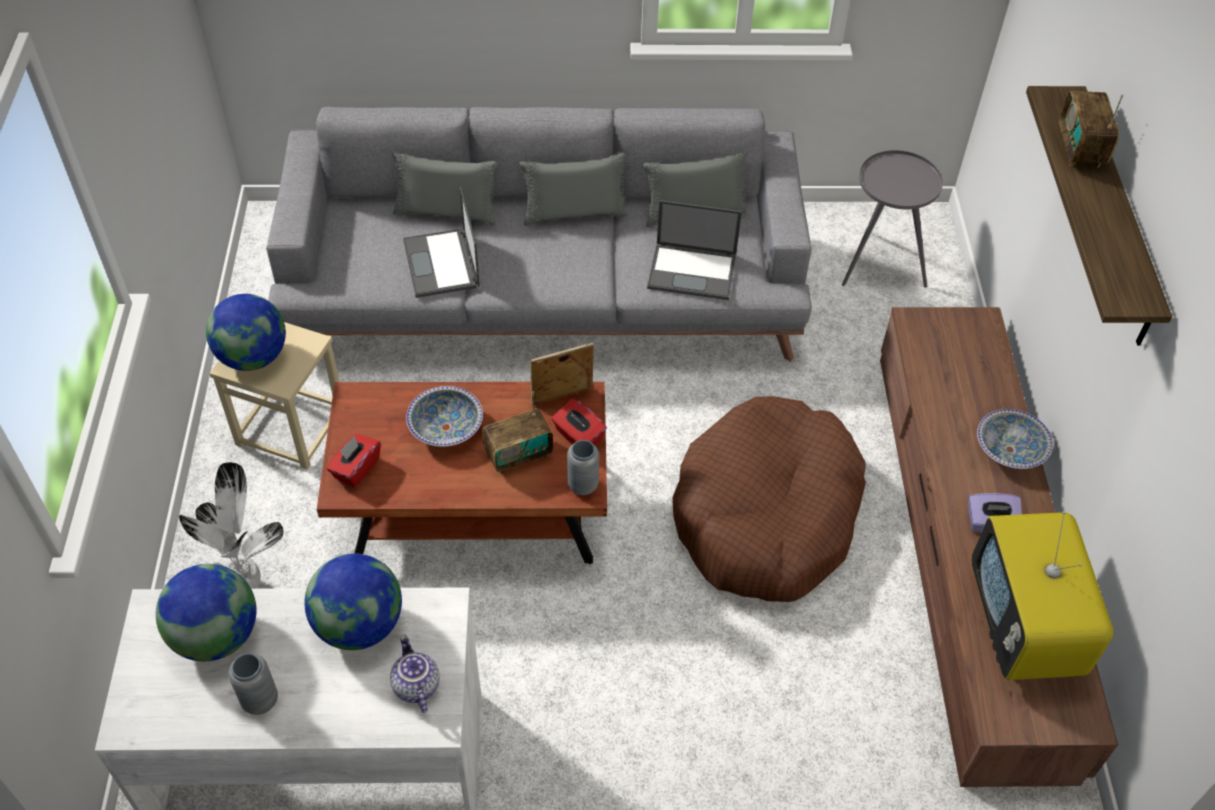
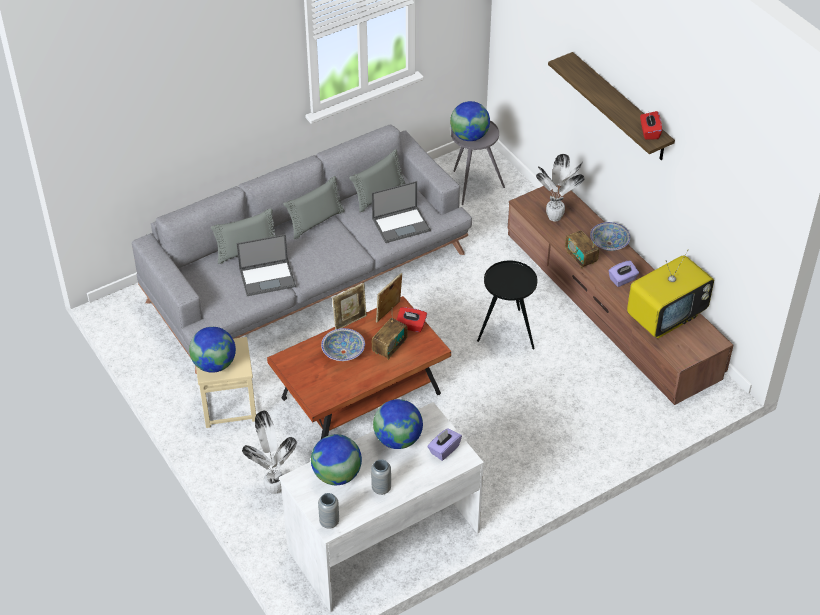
camera: 30 degrees left, 5 degrees down
red tissue box [327,434,381,487] -> red tissue box moved to [640,111,662,140]
teapot [390,635,440,713] -> purple tissue box [427,428,462,461]
laptop [403,187,480,298] -> laptop turned 60 degrees counterclockwise [236,234,296,296]
grey vase [567,440,599,495] -> grey vase moved to [318,493,339,529]
brown dog bed [672,396,866,602] -> black side table [477,261,537,349]
television [972,511,1114,680] -> television turned 90 degrees counterclockwise [627,249,714,338]
radio [1059,91,1123,168] -> radio moved to [565,230,599,269]
none -> picture frame [332,283,367,329]
none -> globe [450,101,490,141]
none -> potted plant [536,154,585,221]

